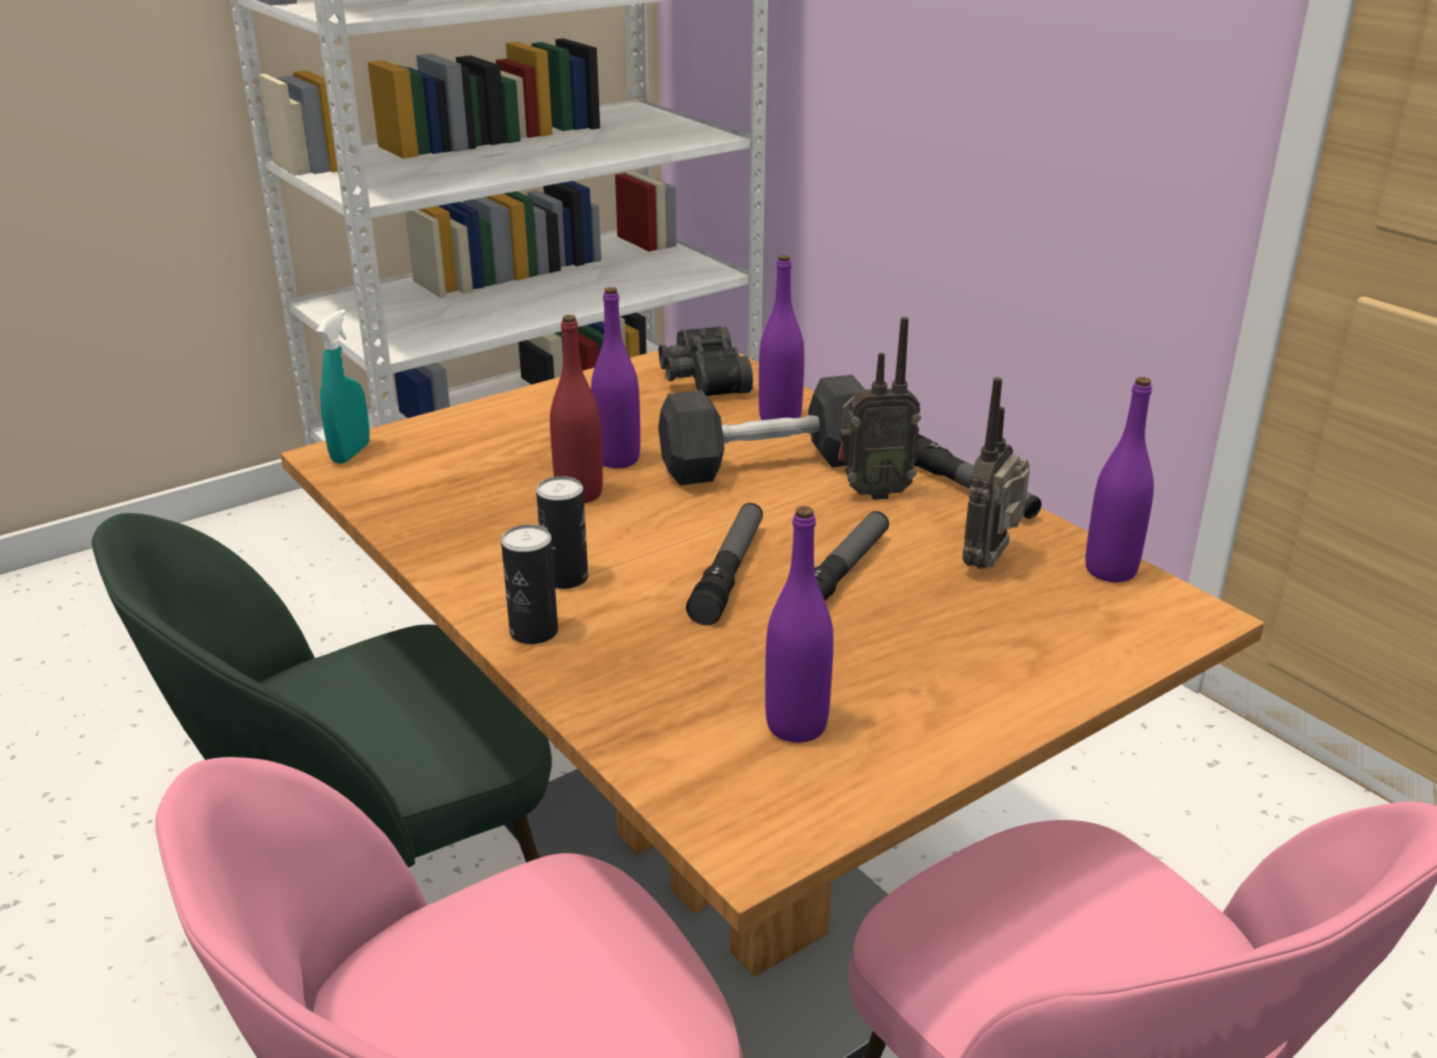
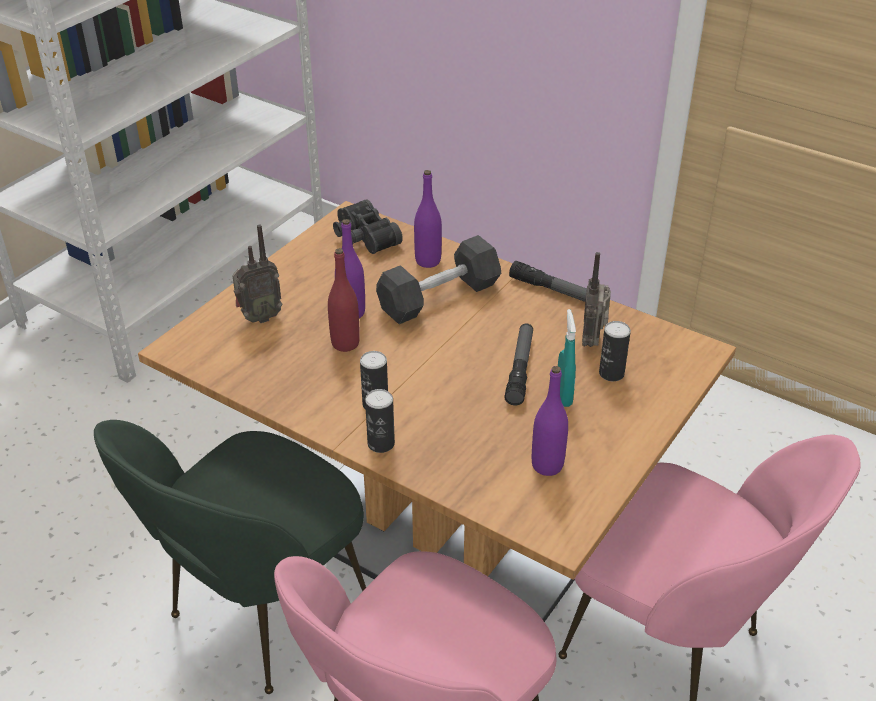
camera: 20 degrees left, 10 degrees up
turquoise spray bottle [317,309,370,464] -> turquoise spray bottle moved to [558,309,576,407]
flashlight [686,503,763,625] -> none
radio [838,317,921,500] -> radio moved to [232,224,283,323]
purple bottle [1085,377,1154,582] -> none
none -> can [599,321,631,381]

